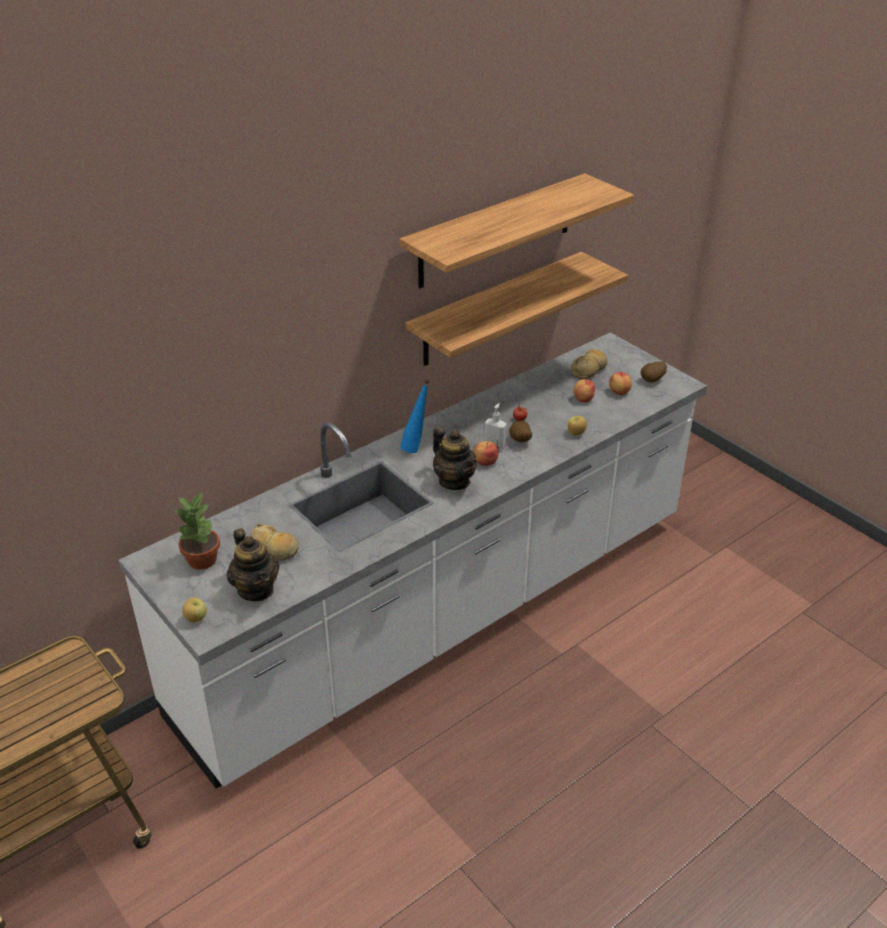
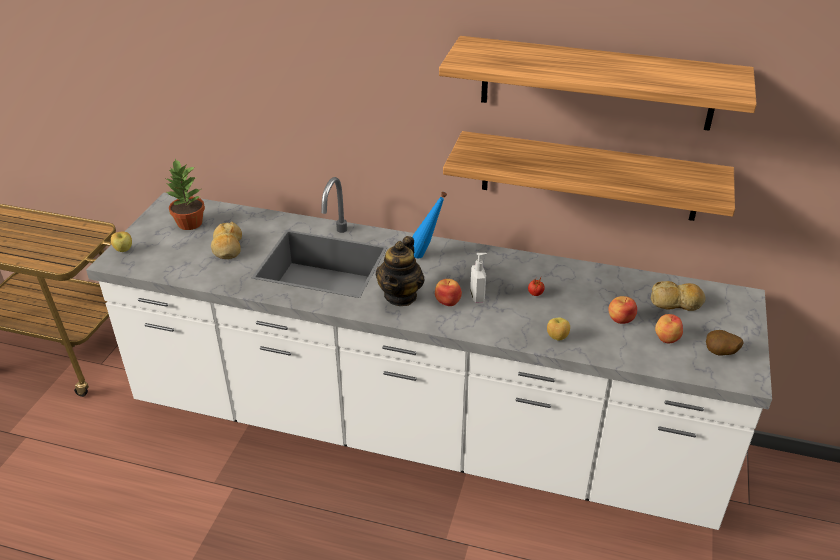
camera: 55 degrees right, 0 degrees up
teapot [227,528,280,601] -> none
potato [509,421,532,442] -> none

